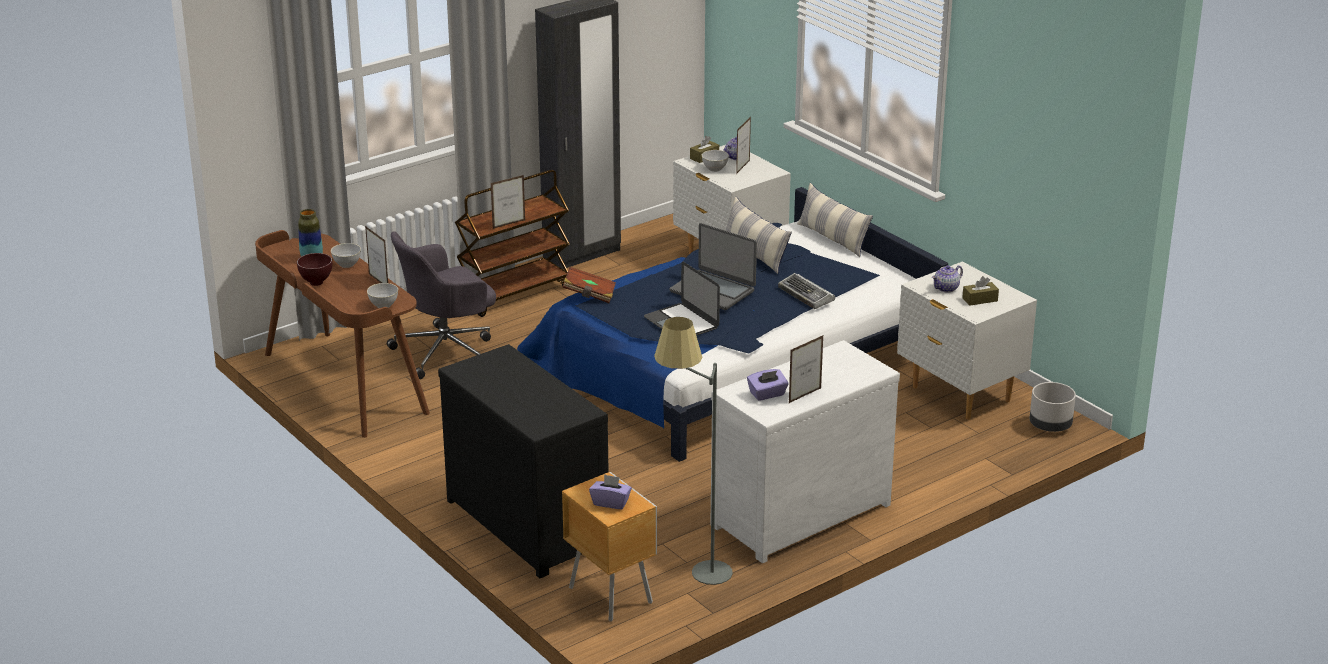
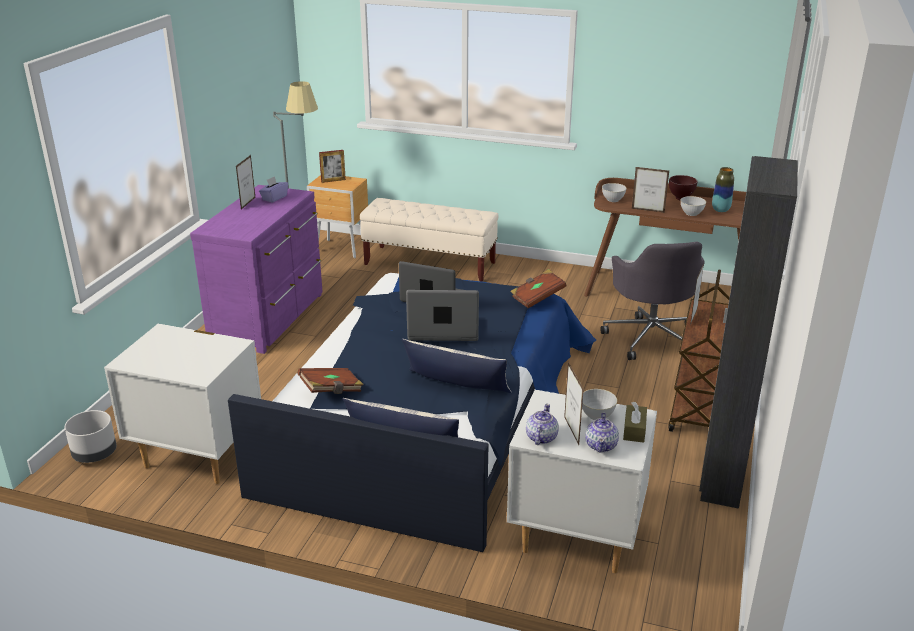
camera: 145 degrees right, 0 degrees up
grey office chair [387,231,496,379] -> grey office chair turned 150 degrees clockwise [600,242,705,360]
black dresser [438,344,609,578] -> beige bench [360,198,499,282]
purple tissue box [589,474,632,509] -> picture frame [319,150,346,183]
white dresser [710,340,900,563] -> purple dresser [190,185,323,354]
keyboard [778,273,835,309] -> none
teapot [932,265,963,293] -> teapot moved to [526,404,559,445]
brown tissue box [962,276,999,306] -> none
none -> brown book [298,368,364,394]

